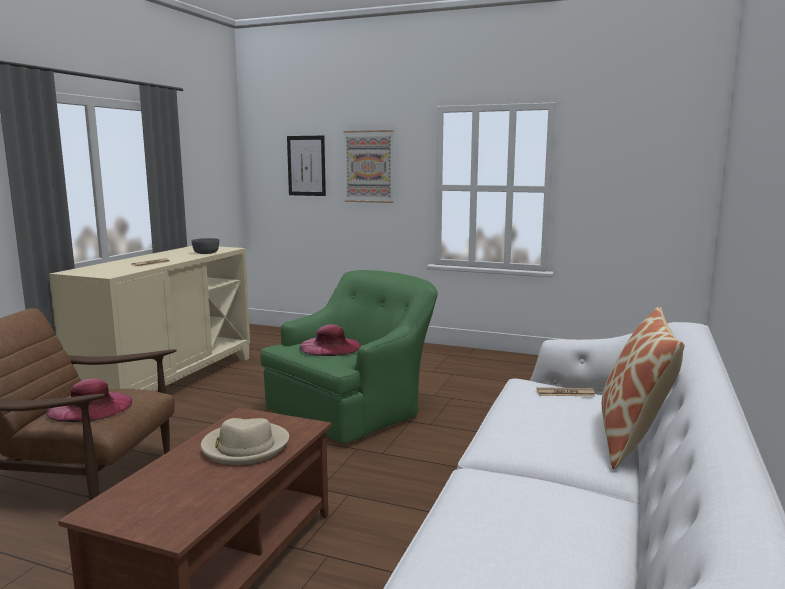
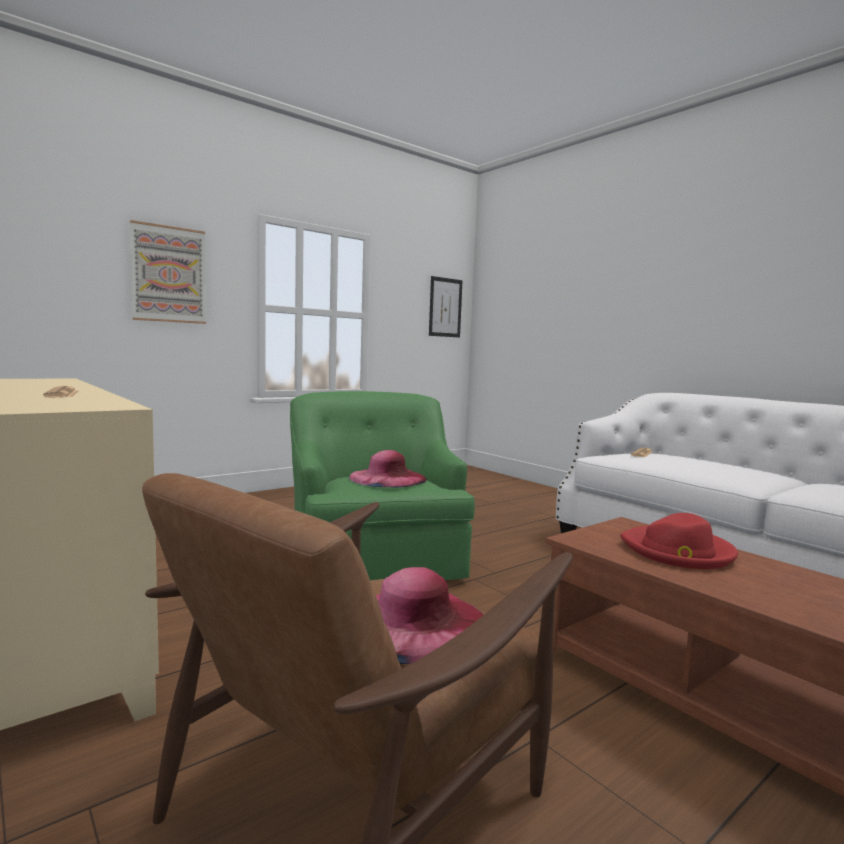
camera: 60 degrees left, 5 degrees down
grey bowl [191,238,219,254] -> none
beige hat [200,418,289,465] -> red hat [620,513,738,569]
picture [287,136,326,196] -> picture moved to [429,276,462,337]
pillow [602,306,685,469] -> none

